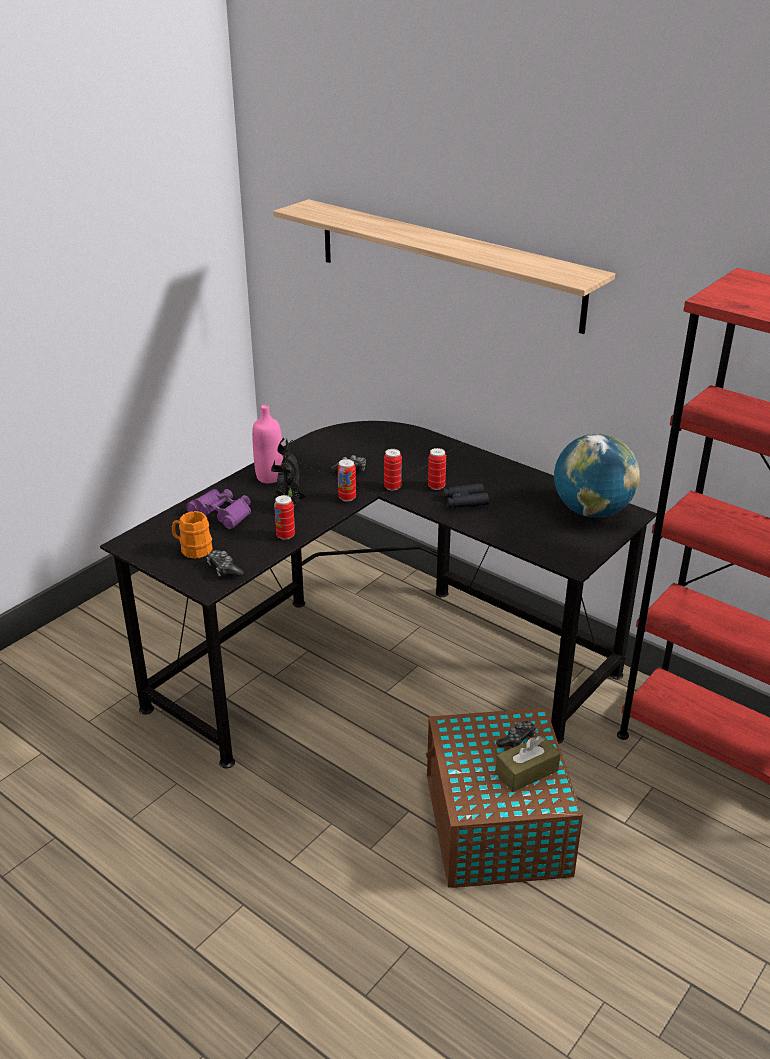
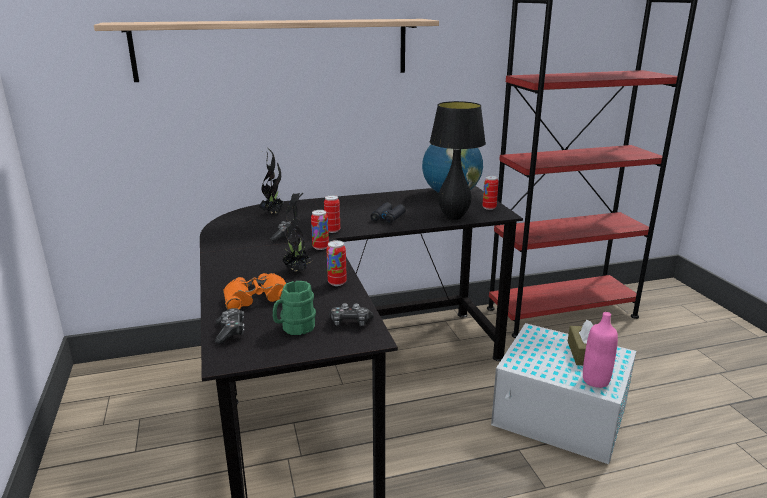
camera: 55 degrees left, 10 degrees down
orange mug [172,511,213,559] -> green mug [273,281,316,335]
purple binoculars [186,489,251,529] -> orange binoculars [223,273,286,310]
pink bottle [252,405,283,483] -> pink bottle moved to [583,312,618,388]
brown storage box [425,708,583,888] -> white storage box [491,323,636,464]
can [428,448,446,490] -> can moved to [483,176,499,210]
game controller [496,721,536,748] -> game controller moved to [215,308,244,344]
none -> potted plant [258,148,284,213]
none -> black table lamp [430,101,486,220]

